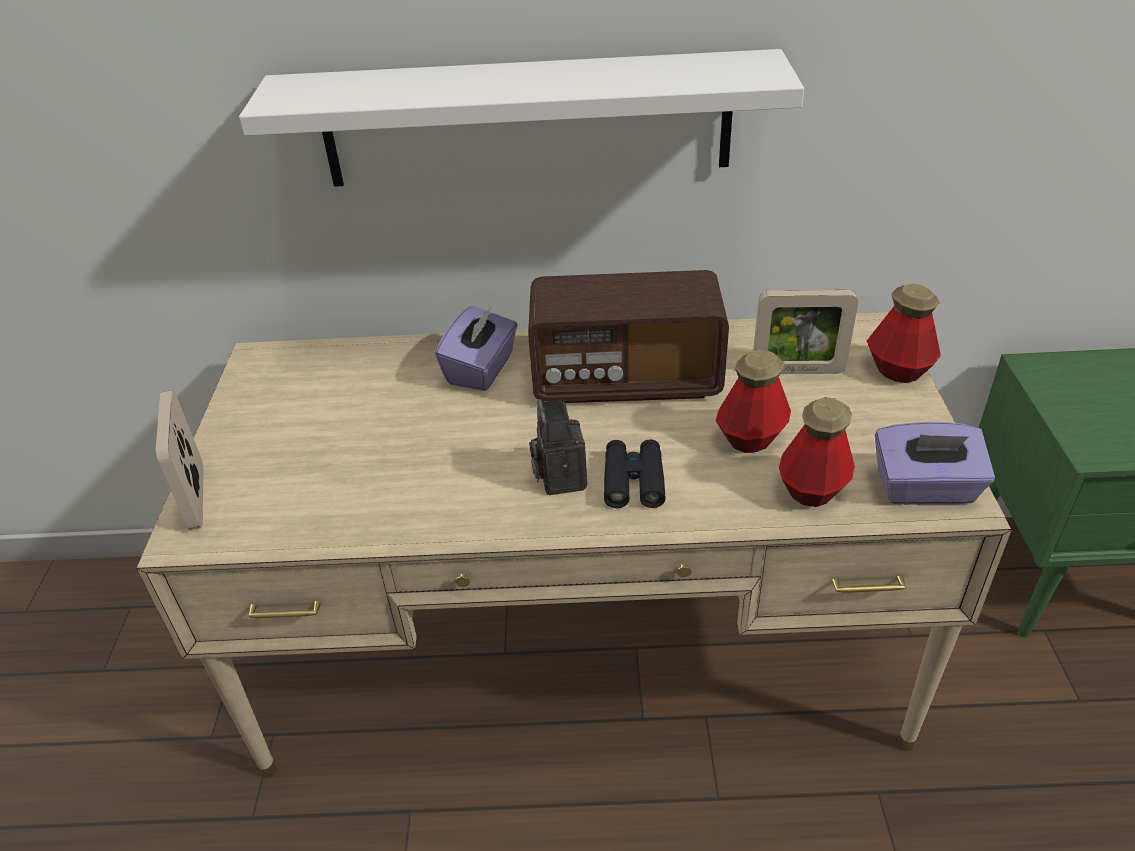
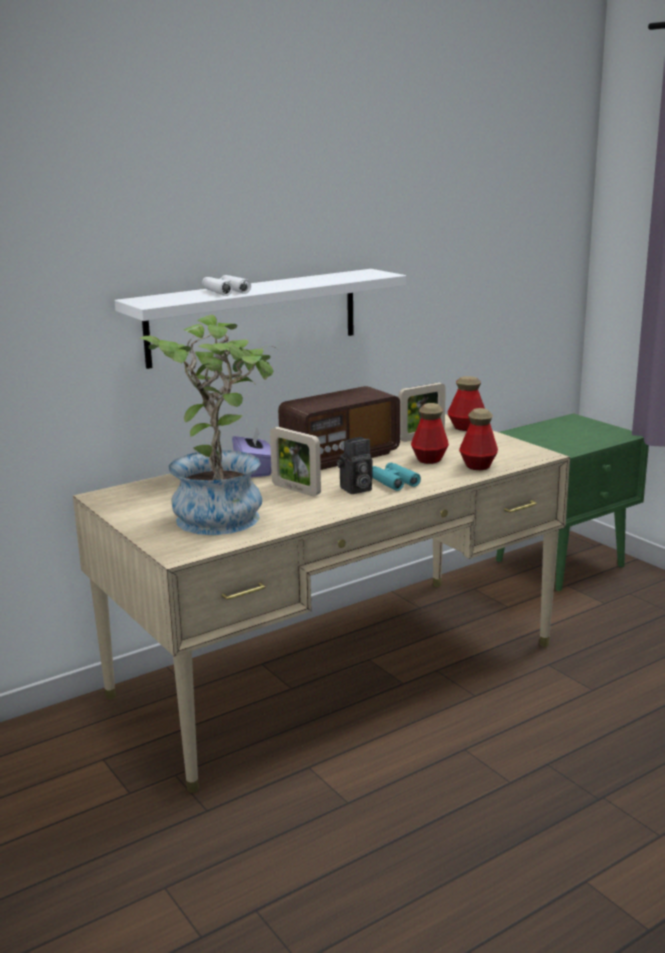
camera: 35 degrees left, 20 degrees down
picture frame [156,390,203,530] -> picture frame moved to [270,427,321,496]
camera [529,399,587,495] -> camera turned 75 degrees counterclockwise [337,437,372,494]
black binoculars [604,439,666,508] -> turquoise binoculars [372,462,421,491]
purple tissue box [875,422,995,505] -> none
none -> potted plant [139,315,277,535]
none -> white binoculars [202,275,251,296]

